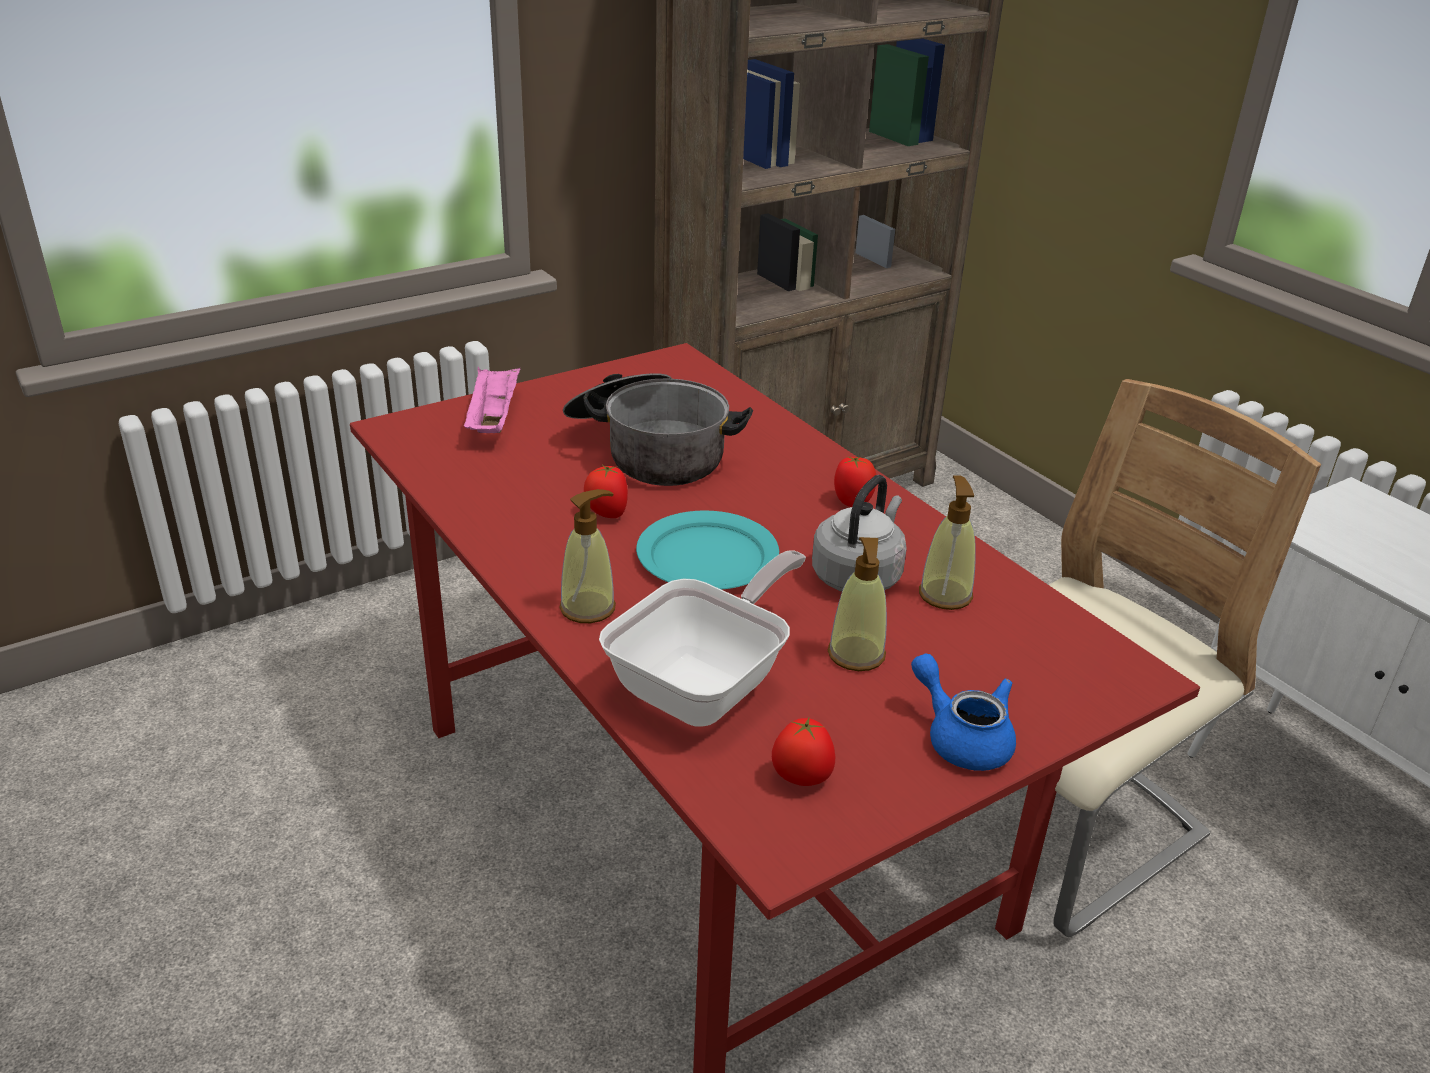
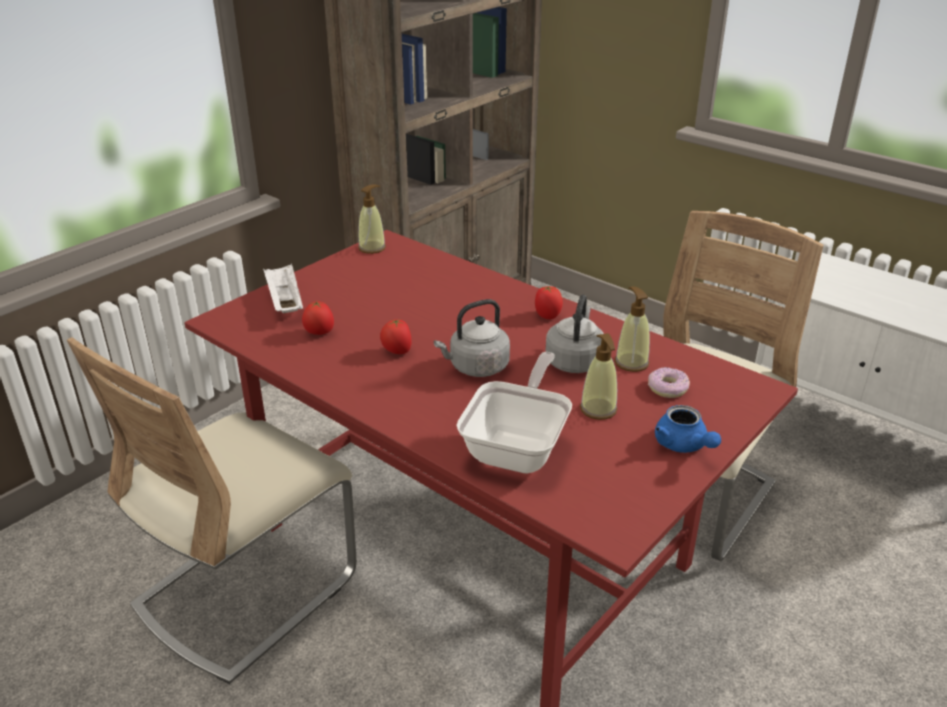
camera: 15 degrees left, 0 degrees up
pink tray [464,367,520,433] -> white tray [263,263,303,313]
soap dispenser [559,489,616,623] -> soap dispenser moved to [358,184,386,254]
cooking pot [563,373,753,486] -> none
turquoise plate [636,510,779,590] -> grey kettle [434,299,510,377]
tomato [772,718,835,786] -> tomato moved to [302,301,334,335]
blue teapot [911,653,1016,771] -> blue teapot turned 150 degrees counterclockwise [655,405,721,453]
none -> beige chair [67,337,357,684]
none -> donut [648,367,690,398]

